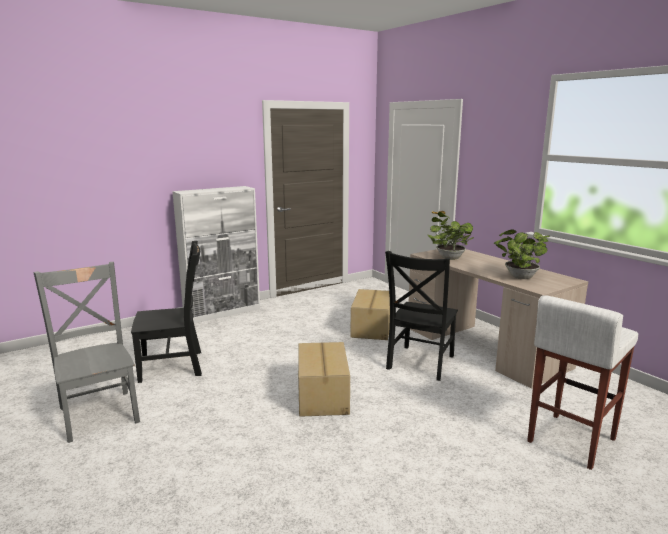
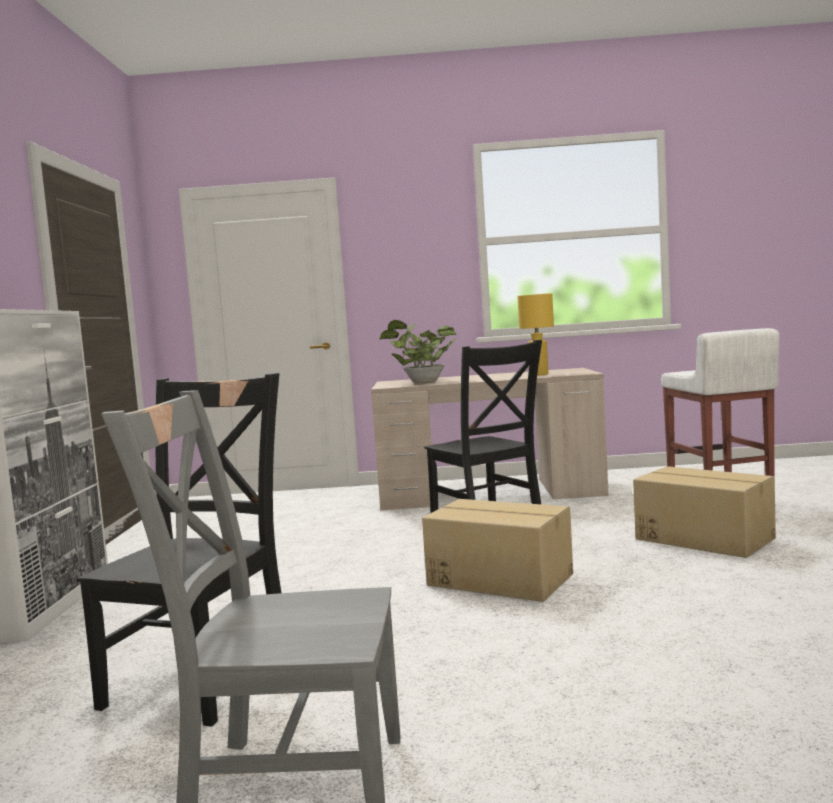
camera: 55 degrees left, 10 degrees down
cardboard box [350,289,390,340] -> cardboard box moved to [633,466,776,558]
potted plant [494,229,550,279] -> yellow table lamp [518,294,554,376]

